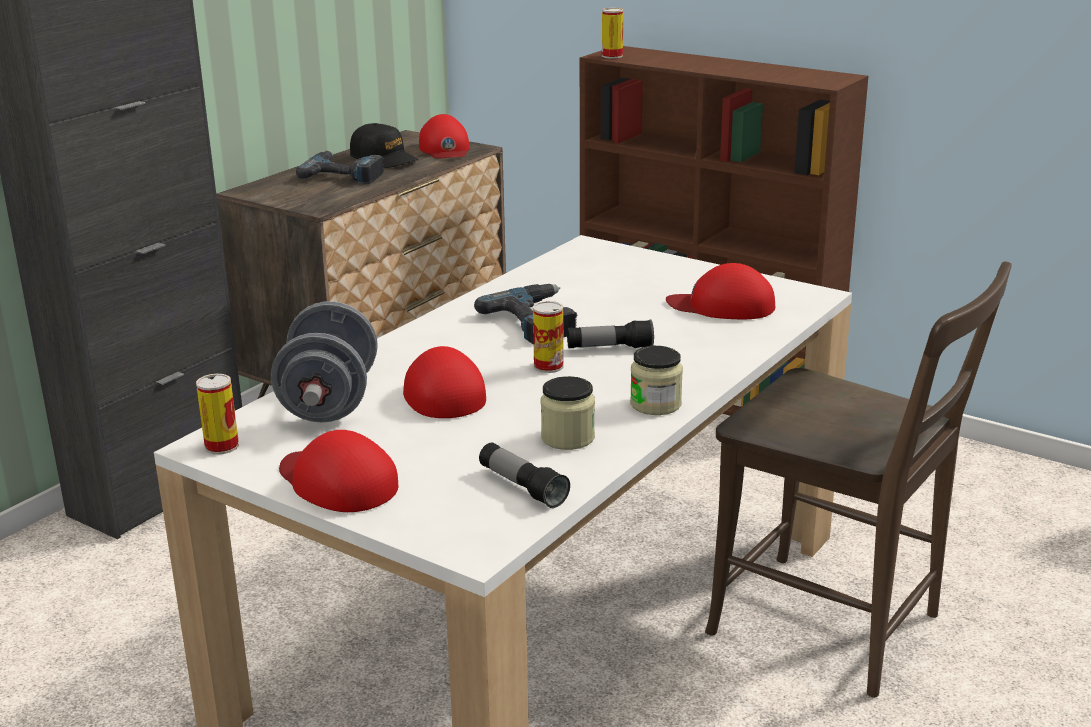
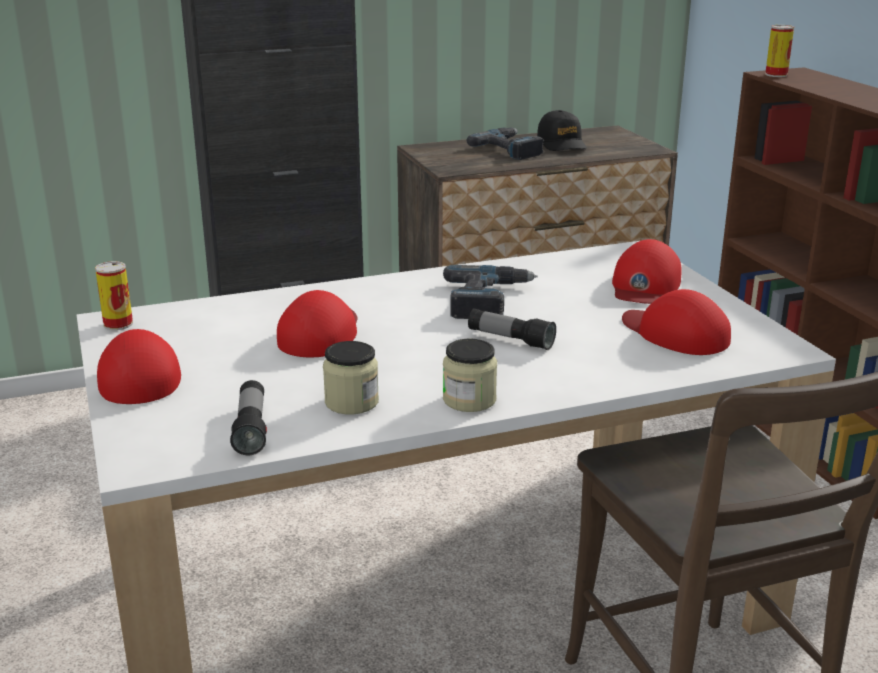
camera: 35 degrees right, 0 degrees up
grey dumbbell [271,301,378,423] -> none
red cap [419,114,470,159] -> red cap moved to [612,239,682,304]
can [533,301,564,373] -> none

